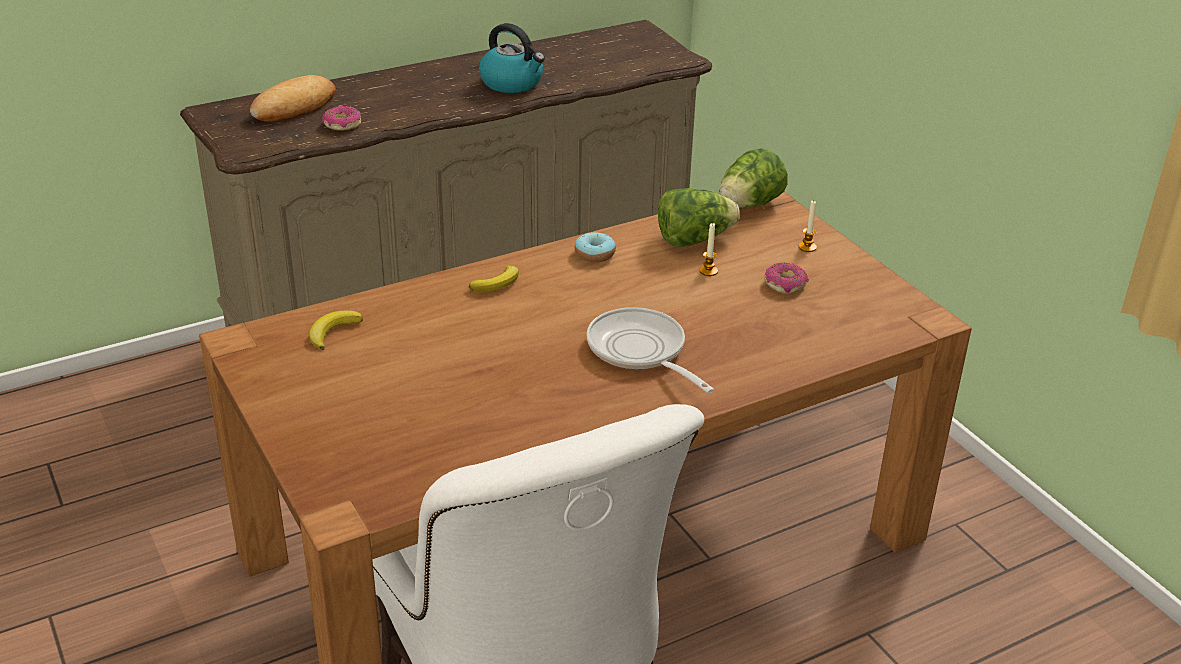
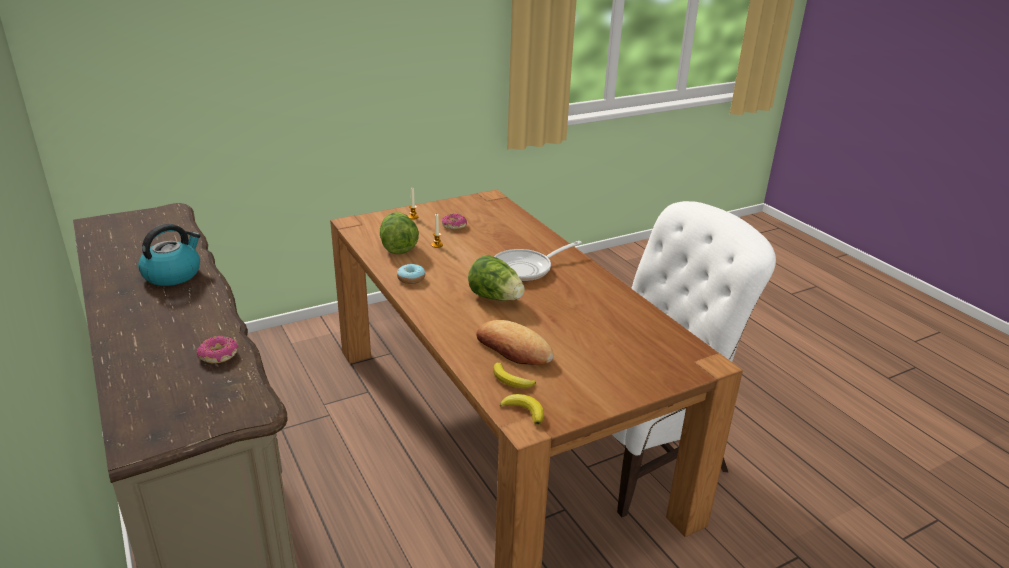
camera: 90 degrees left, 5 degrees down
bread [250,75,336,122] -> bread moved to [476,320,554,365]
banana [469,266,519,293] -> banana moved to [500,394,544,425]
lettuce [719,148,788,209] -> lettuce moved to [468,255,525,301]

